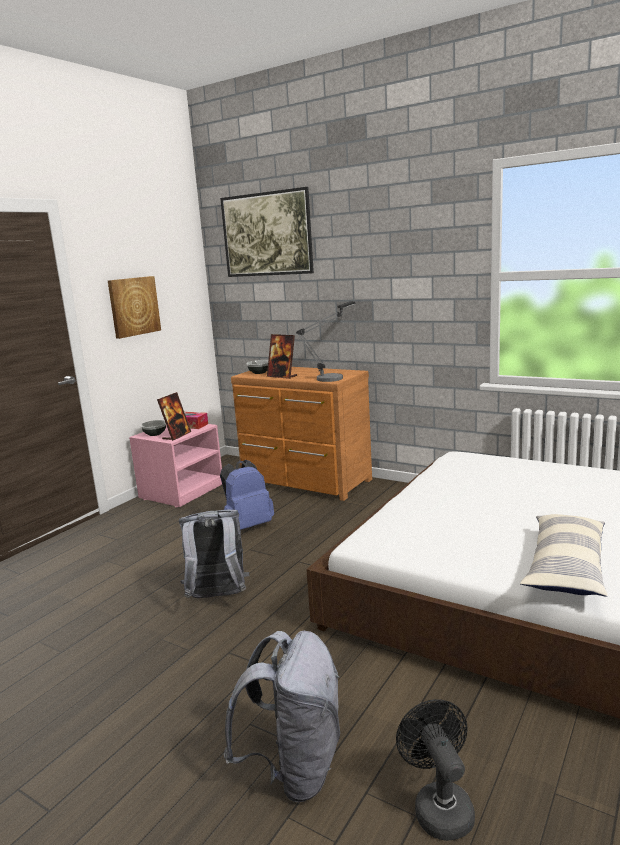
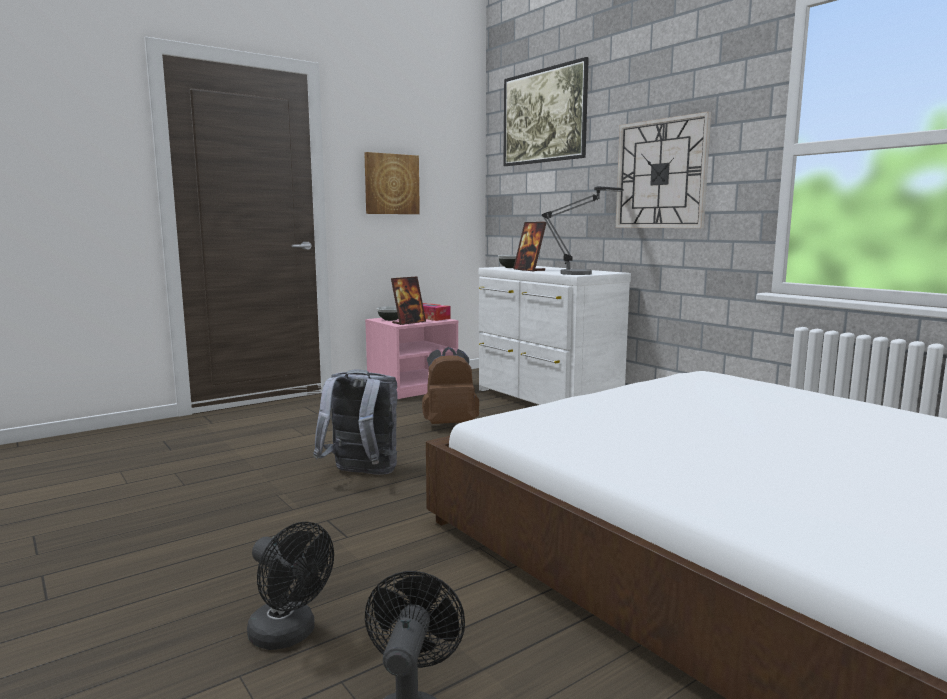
camera: 20 degrees right, 5 degrees down
blue backpack [220,460,274,530] -> brown backpack [422,347,479,424]
grey backpack [224,631,340,802] -> black fan [247,522,334,650]
brown dresser [231,367,372,501] -> white dresser [479,266,631,405]
pillow [520,514,608,597] -> none
none -> wall clock [616,112,711,228]

